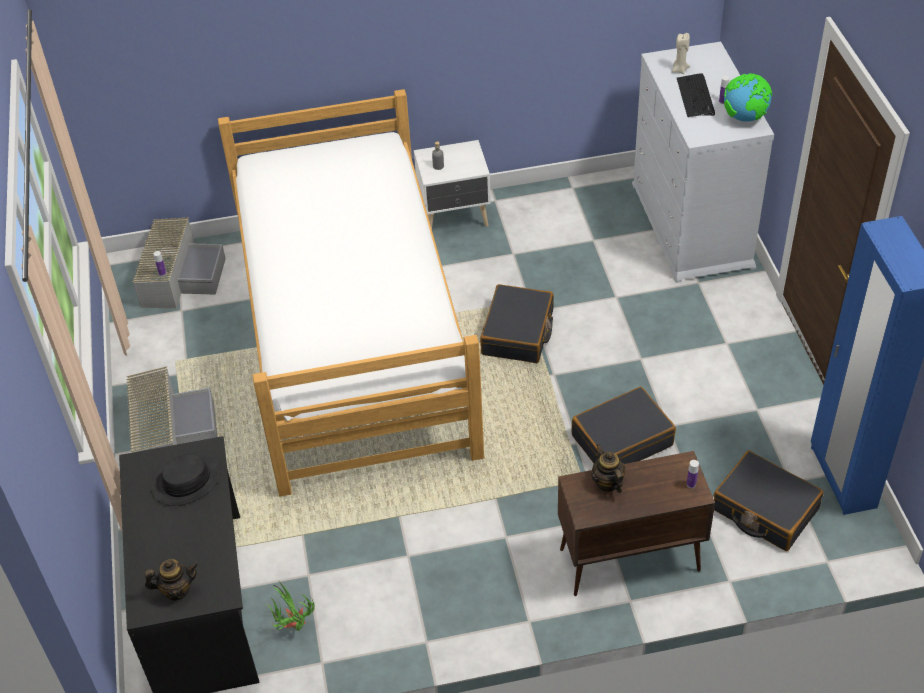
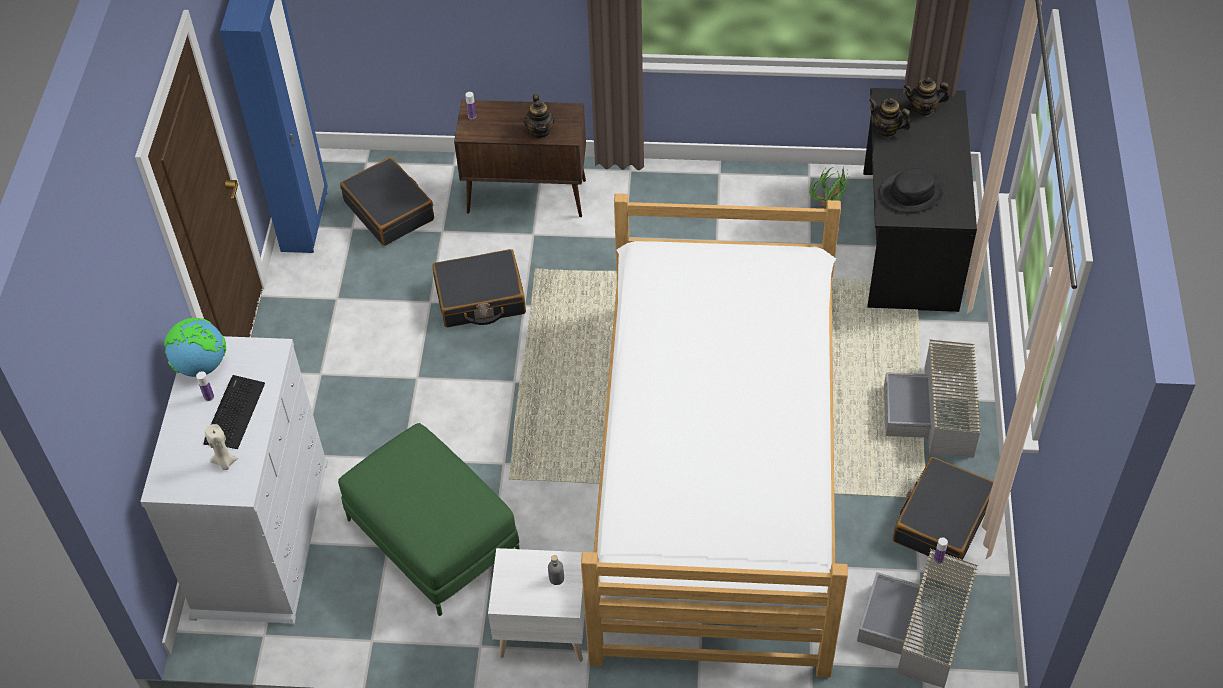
camera: 165 degrees left, 5 degrees up
black suitcase [480,284,554,363] -> black suitcase moved to [893,457,994,560]
none -> green ottoman [338,423,520,616]
none -> teapot [869,98,911,137]

